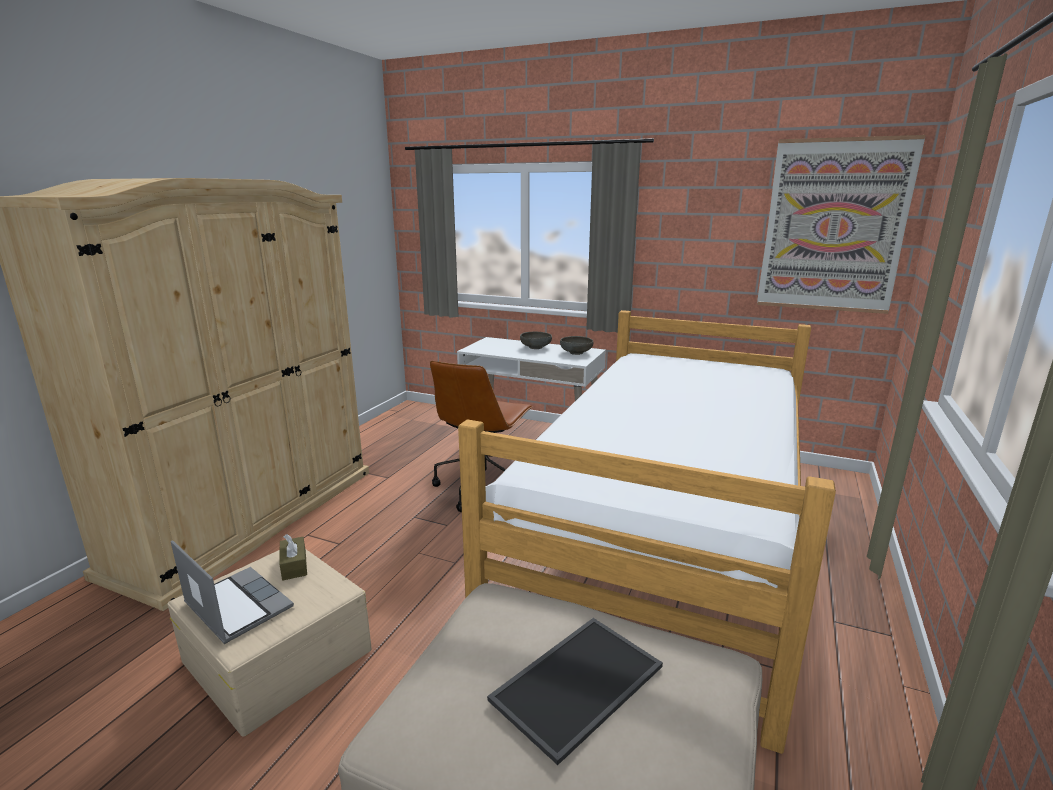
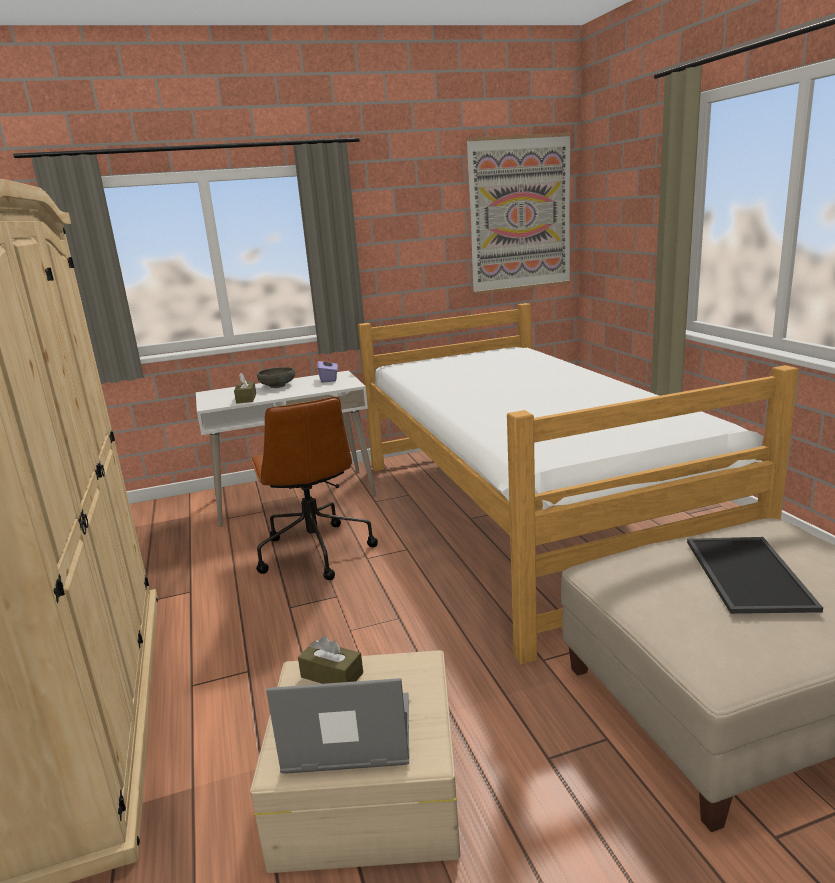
camera: 40 degrees left, 0 degrees up
grey bowl [560,336,593,355] -> purple tissue box [317,356,338,383]
none -> brown tissue box [234,373,256,404]

